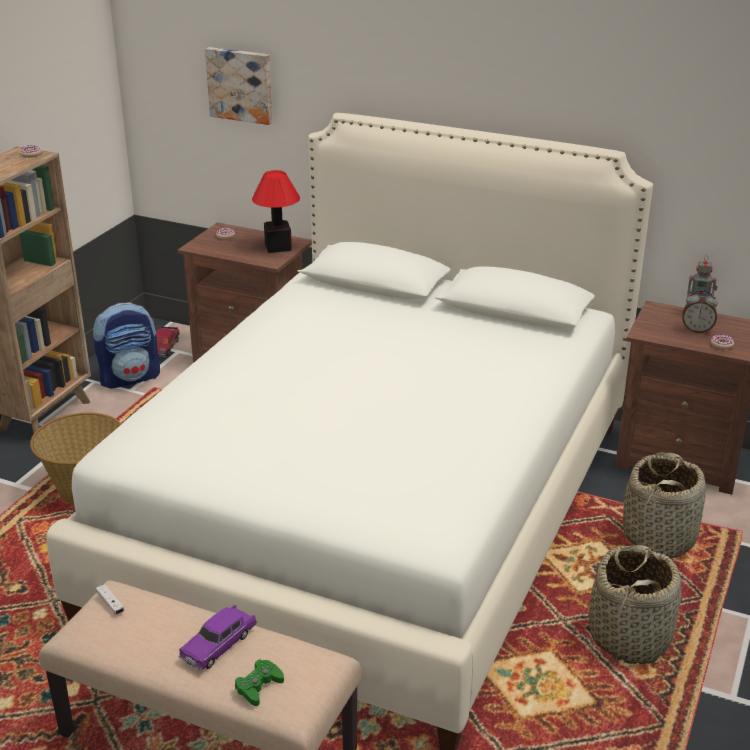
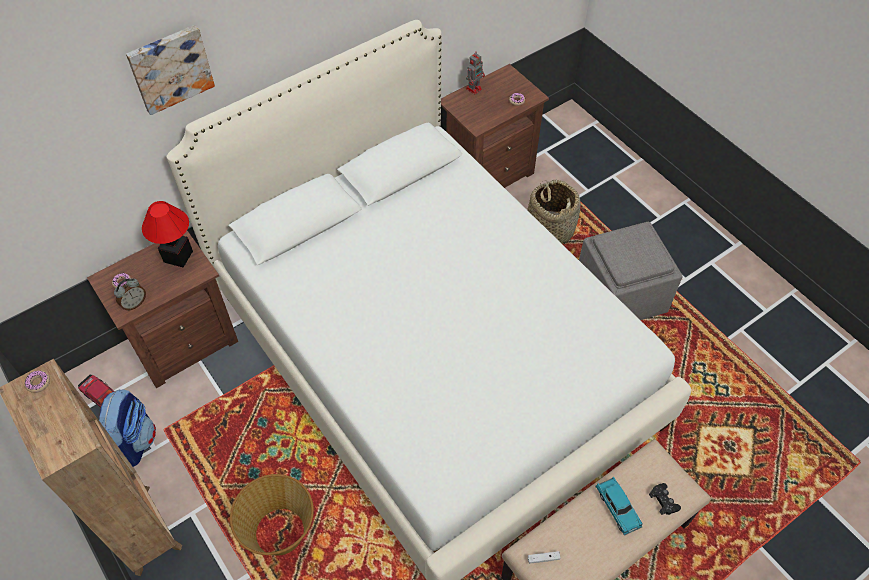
camera: 60 degrees left, 25 degrees up
purple toy car [179,605,257,670] -> turquoise toy car [595,477,643,536]
picture [205,47,273,125] -> picture moved to [126,25,215,115]
green game controller [235,659,284,706] -> black game controller [649,483,681,515]
basket [589,545,681,664] -> grey ottoman [579,222,683,320]
alarm clock [682,290,718,333] -> alarm clock moved to [114,278,146,311]

